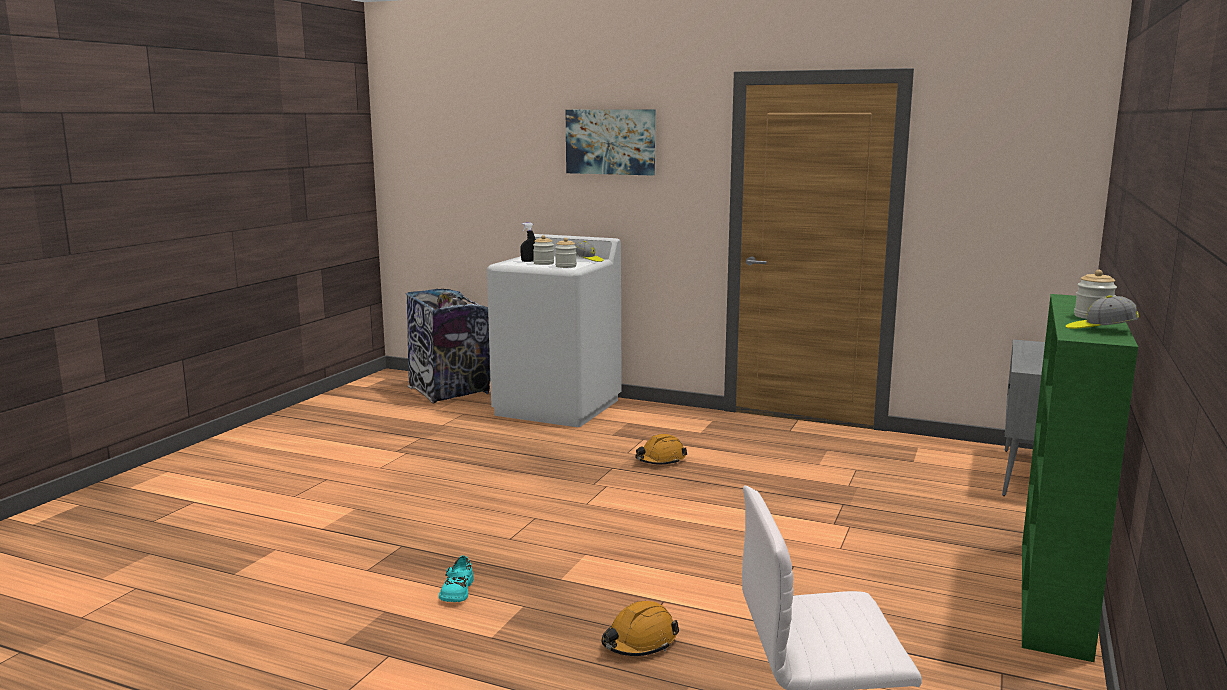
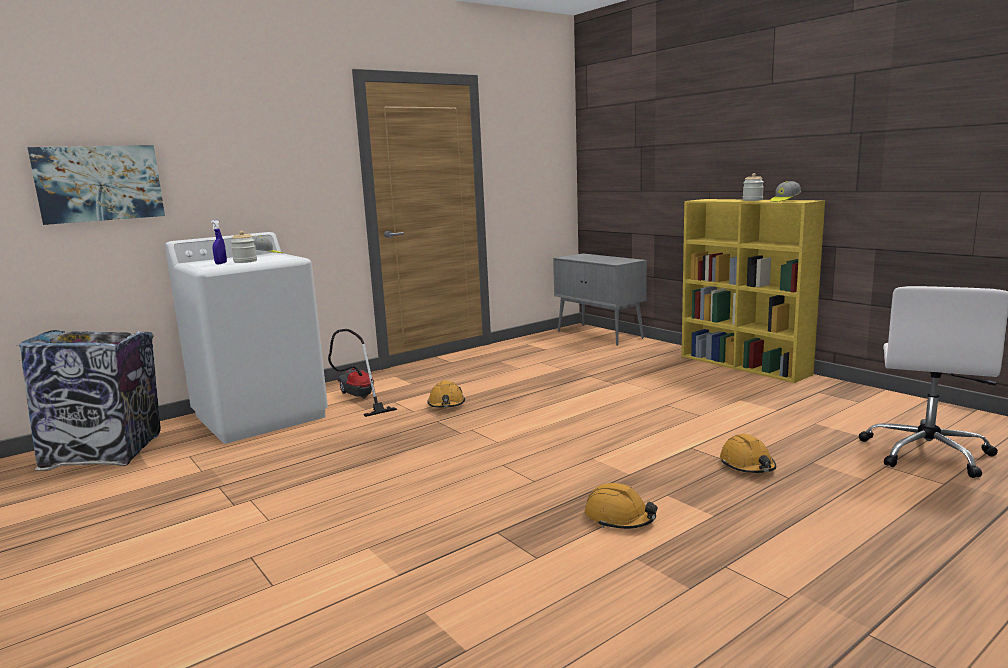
camera: 60 degrees left, 0 degrees up
turquoise shoe [439,556,474,602] -> orange hard hat [585,483,658,529]
black spray bottle [520,223,536,262] -> blue spray bottle [211,220,227,264]
jar [555,238,577,268] -> none
picture [566,109,655,176] -> picture moved to [27,145,165,225]
green bookcase [1022,294,1138,662] -> yellow bookcase [682,199,825,383]
none -> vacuum cleaner [328,329,397,417]

